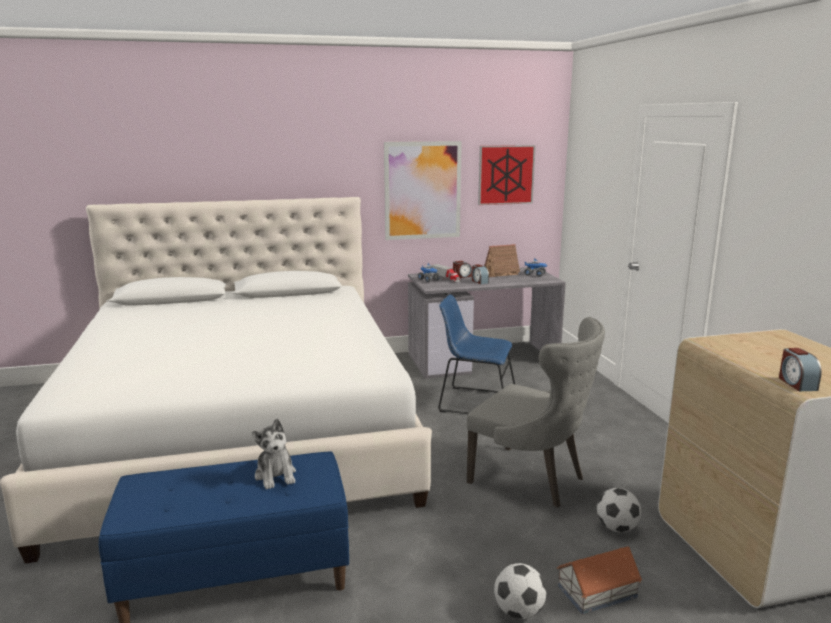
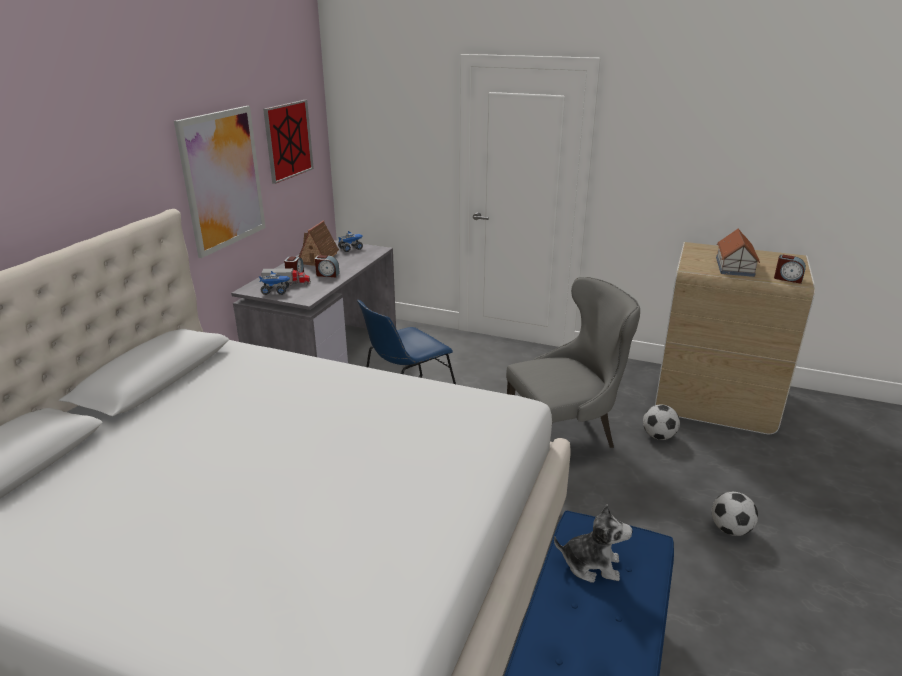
camera: 55 degrees left, 10 degrees up
toy house [557,547,642,614] -> toy house moved to [716,229,760,277]

